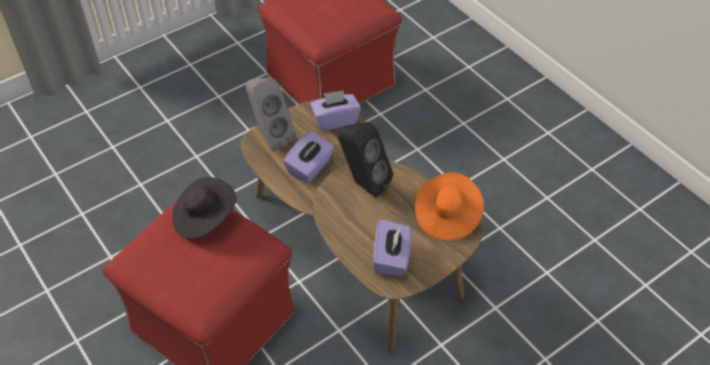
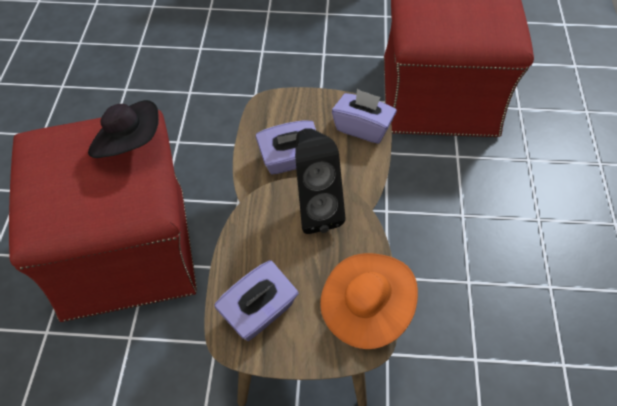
camera: 40 degrees right, 5 degrees up
grey speaker [246,78,295,151] -> none

